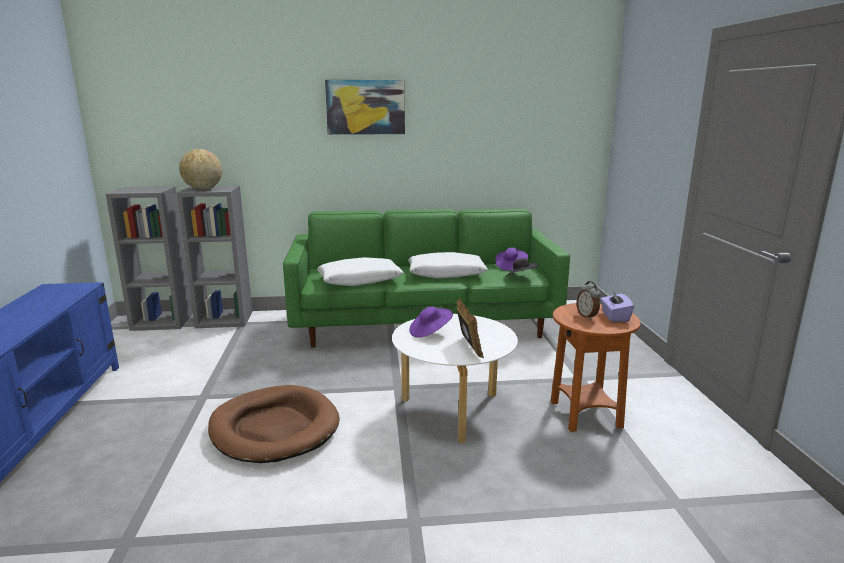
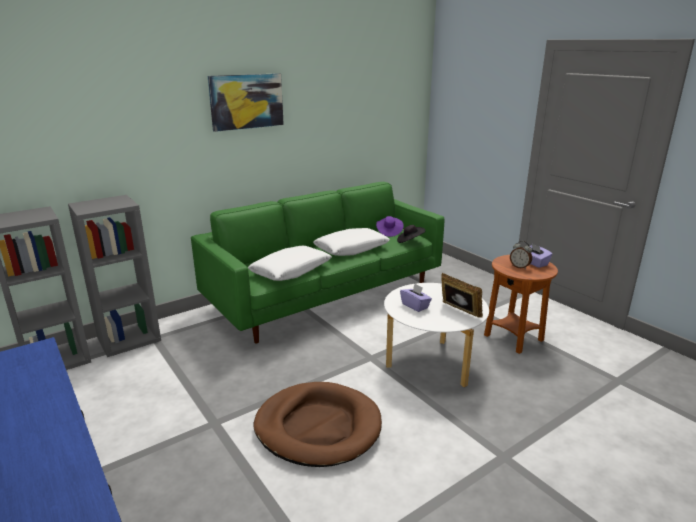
camera: 30 degrees left, 5 degrees up
globe [179,149,222,190] -> none
purple hat [409,307,453,338] -> purple tissue box [400,284,432,312]

